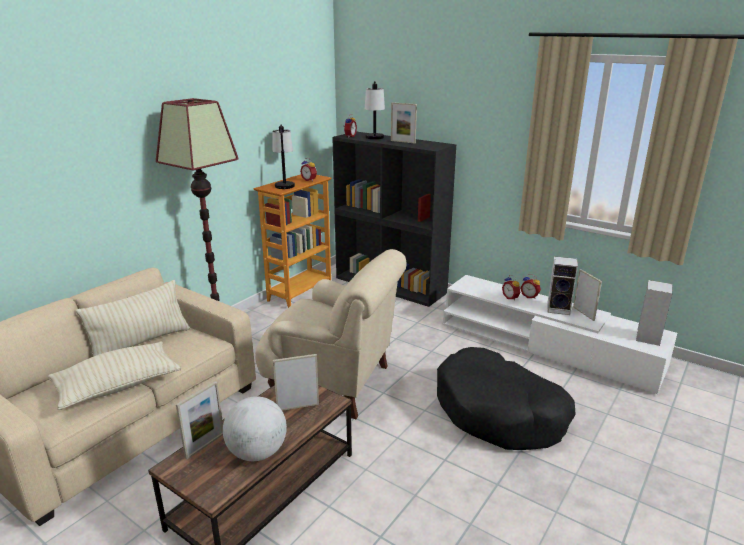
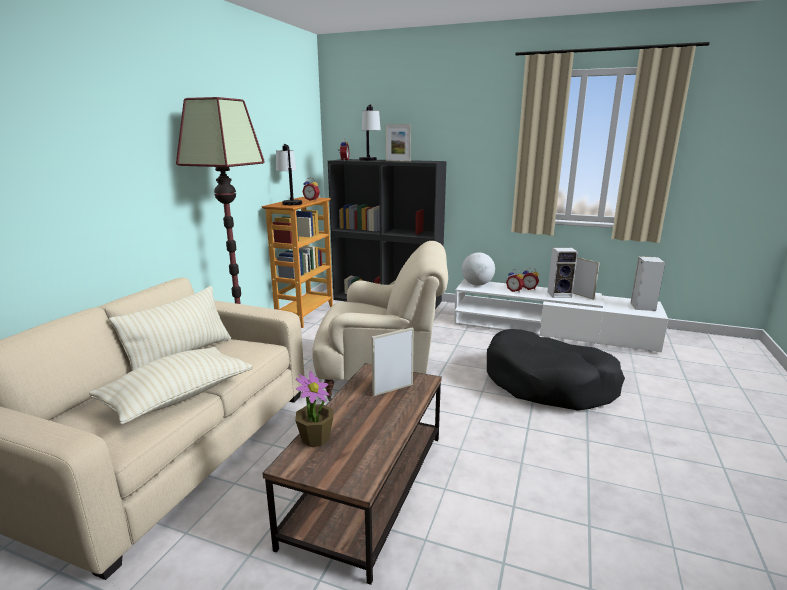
camera: 15 degrees left, 5 degrees down
picture frame [176,381,223,459] -> potted plant [295,371,333,447]
globe [223,396,287,461] -> globe moved to [462,252,495,285]

